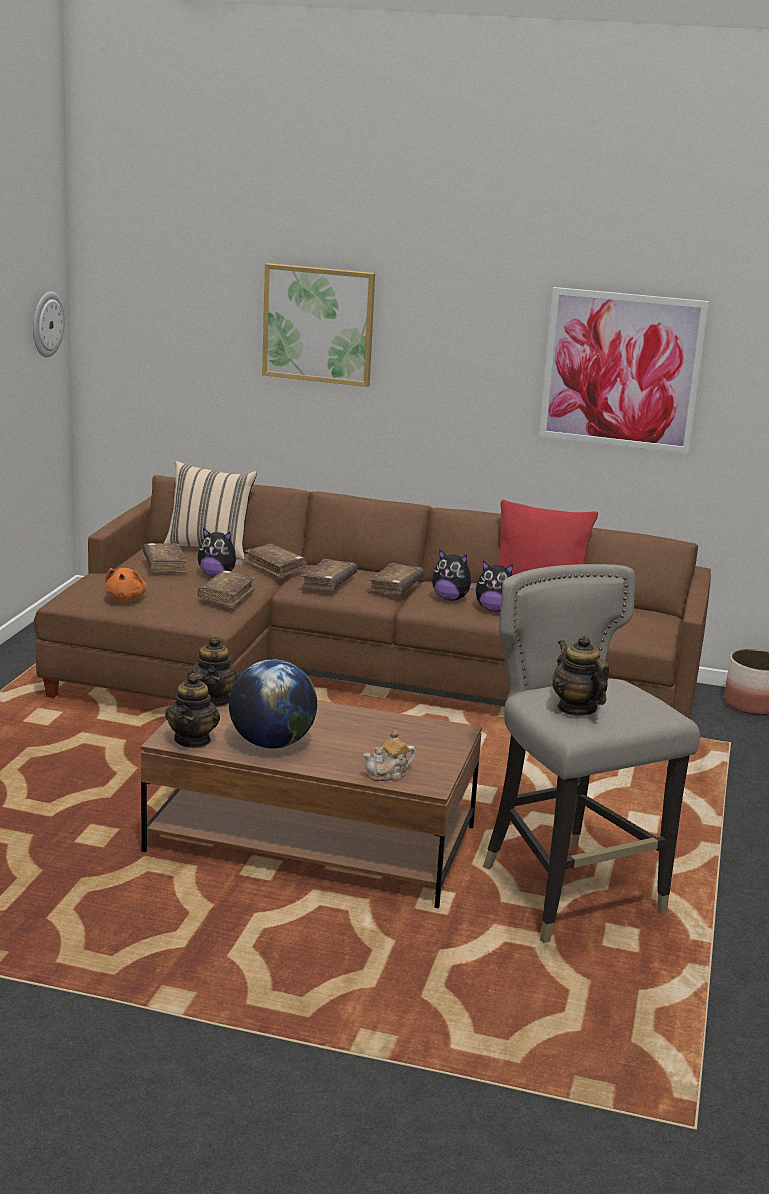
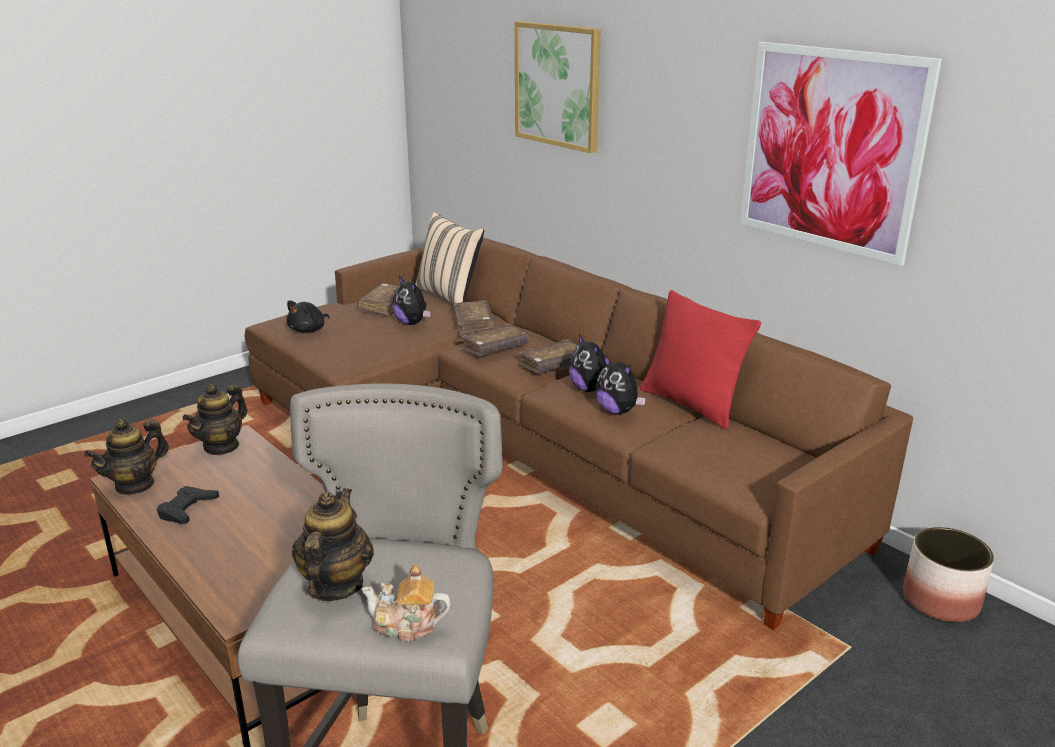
camera: 35 degrees right, 5 degrees up
wall clock [33,292,65,357] -> none
orange plush toy [105,568,147,601] -> black plush toy [286,300,329,333]
brown book [198,570,256,608] -> none
globe [229,659,317,749] -> black game controller [157,486,219,524]
teapot [363,730,416,781] -> teapot moved to [362,564,451,641]

